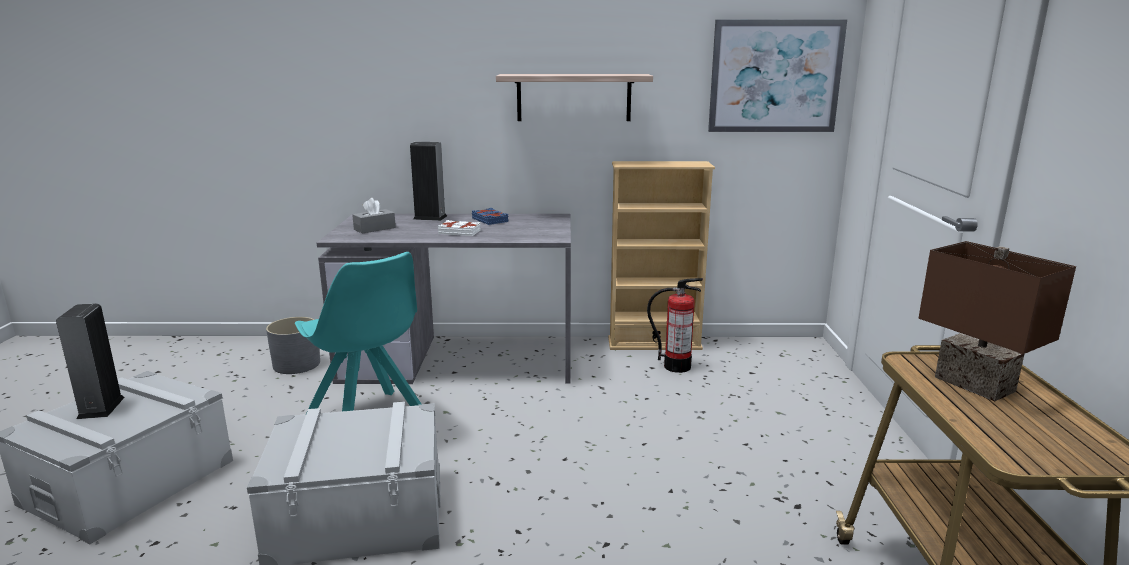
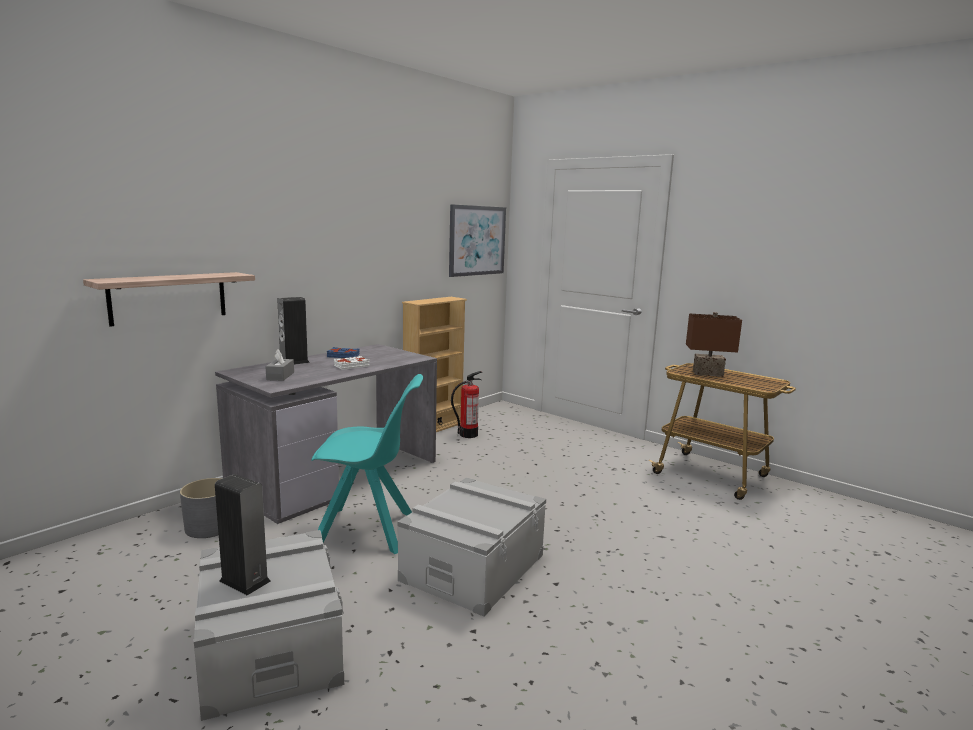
camera: 50 degrees left, 5 degrees down
shelf [496,74,653,121] -> shelf moved to [83,272,255,327]

